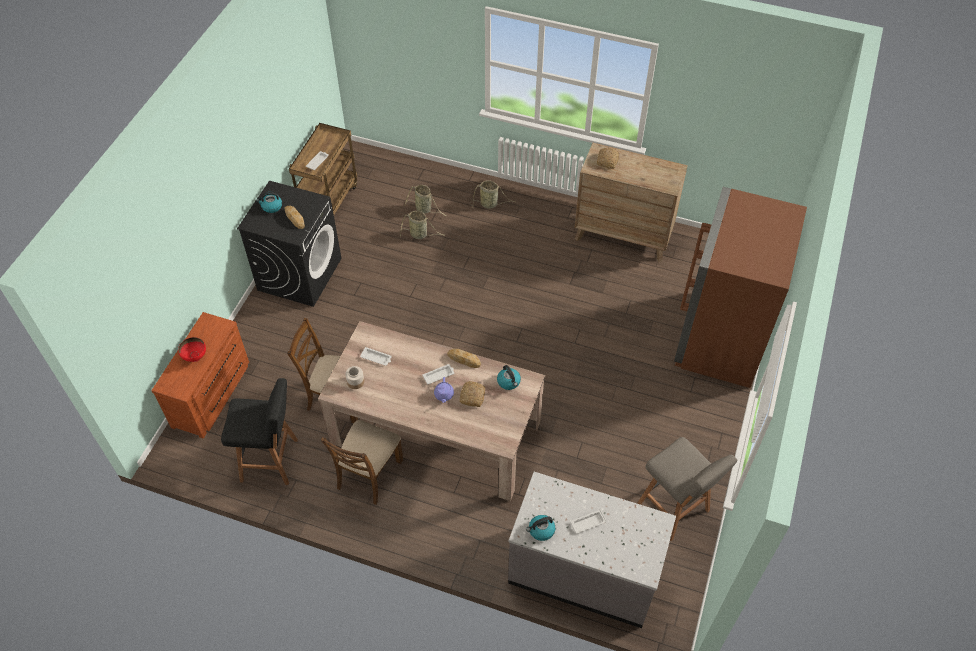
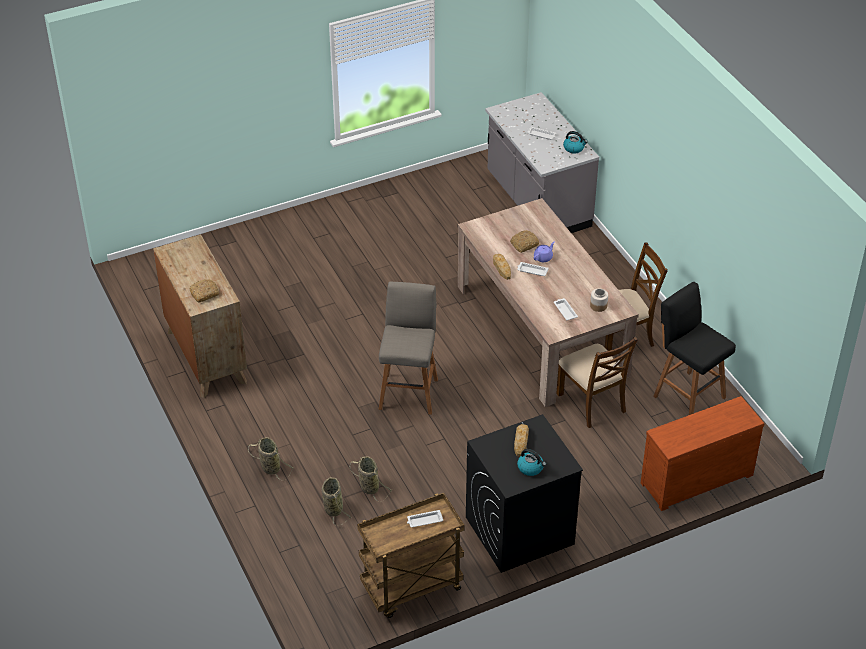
camera: 135 degrees left, 10 degrees down
red bowl [178,337,206,362] -> none
kettle [497,365,521,390] -> none
grey stool [637,437,737,541] -> grey stool moved to [379,282,438,415]
brown fridge [674,187,807,388] -> none

